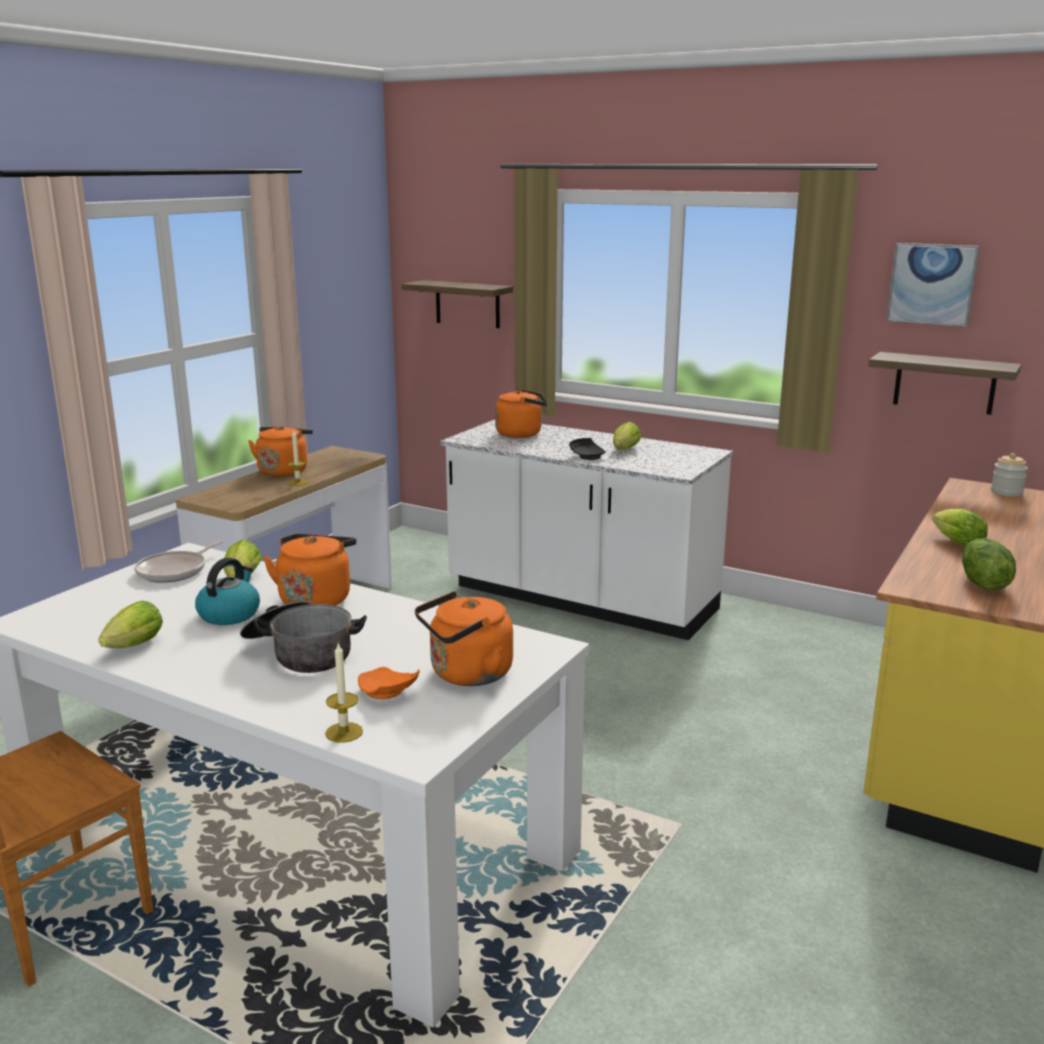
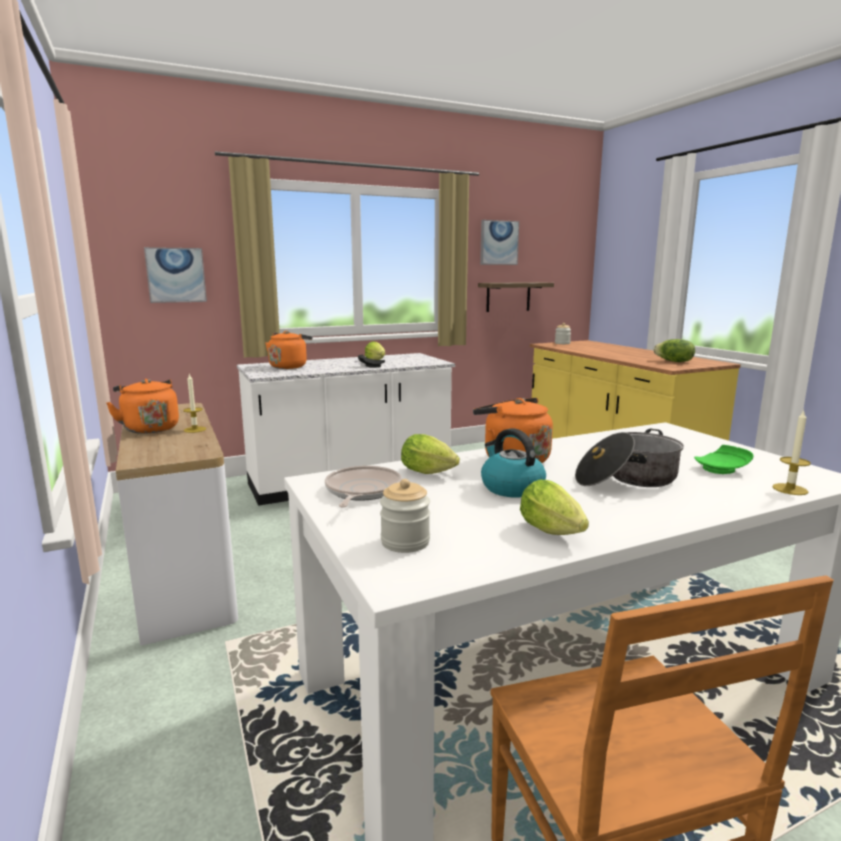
camera: 55 degrees left, 5 degrees down
frying pan [134,540,224,583] -> frying pan turned 150 degrees counterclockwise [325,466,402,508]
orange plate [358,667,419,699] -> green plate [694,445,754,474]
shelf [401,280,513,328] -> picture [144,247,207,303]
orange kettle [415,591,513,686] -> none
lettuce [932,509,988,547] -> none
none -> jar [380,479,430,553]

